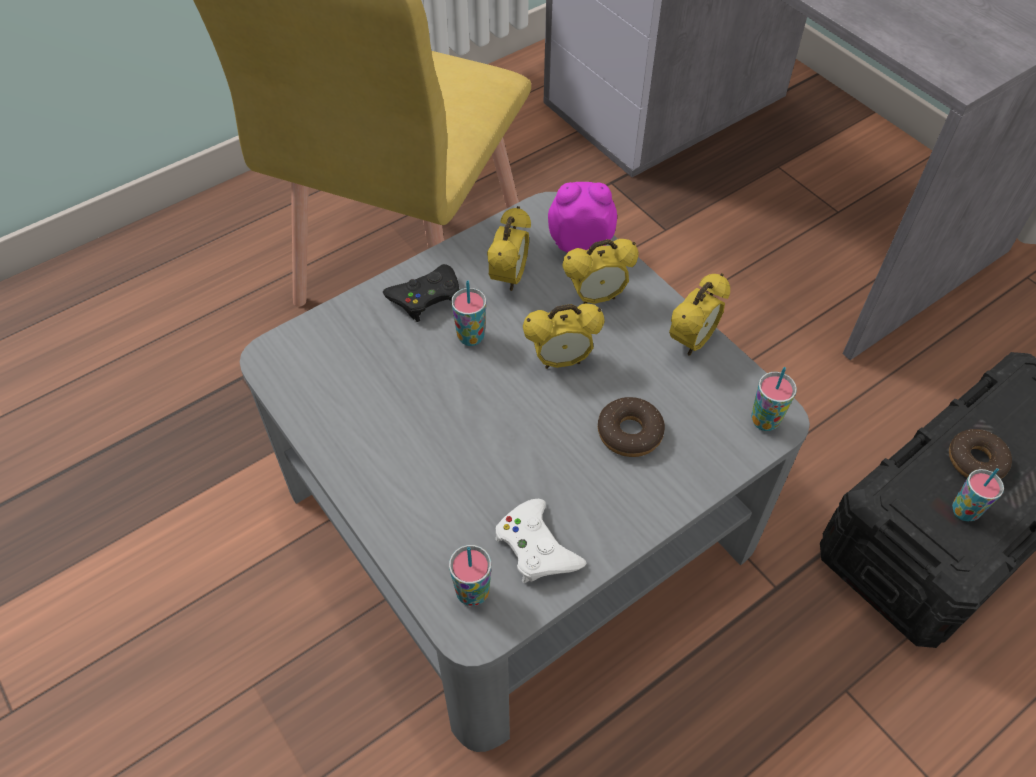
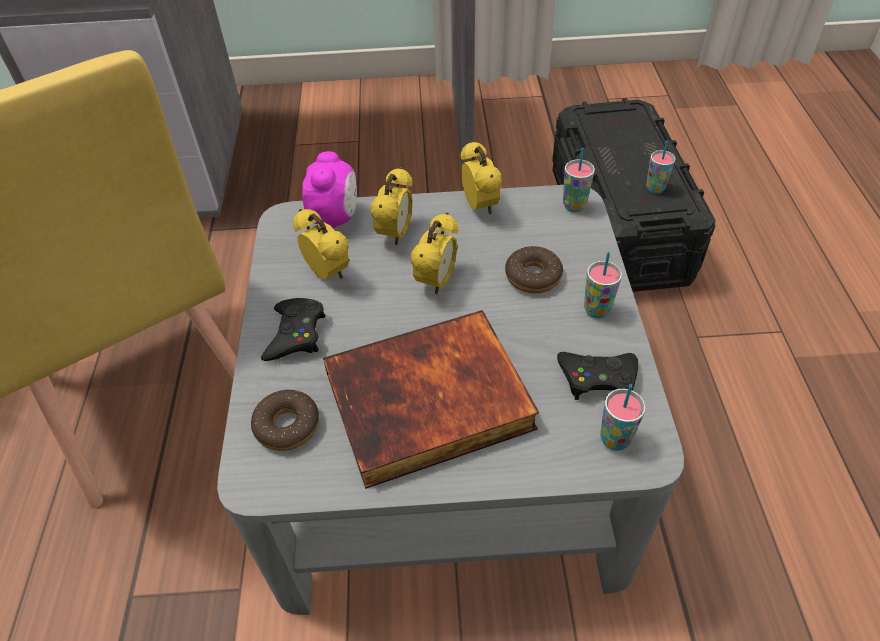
camera: 55 degrees left, 5 degrees down
cup [451,281,486,346] -> cup moved to [584,252,622,318]
white game controller [495,499,586,583] -> black game controller [557,352,638,400]
alarm clock [548,182,617,253] -> alarm clock turned 150 degrees clockwise [302,151,357,229]
donut [949,429,1012,479] -> donut moved to [251,390,319,451]
none -> book [323,310,539,489]

